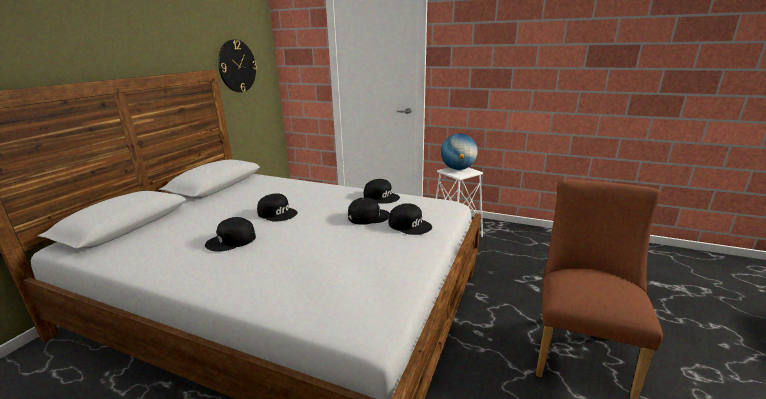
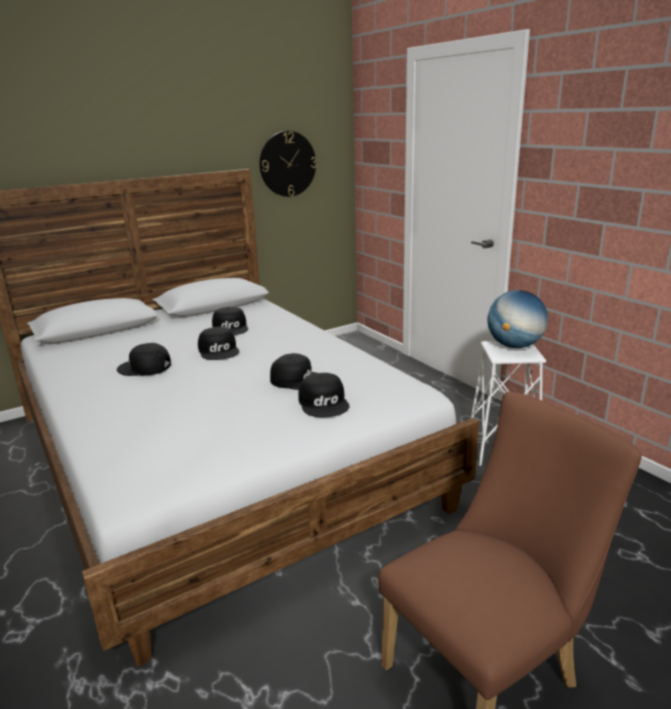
camera: 35 degrees right, 0 degrees up
black cap [364,179,400,204] -> black cap moved to [212,307,248,335]

